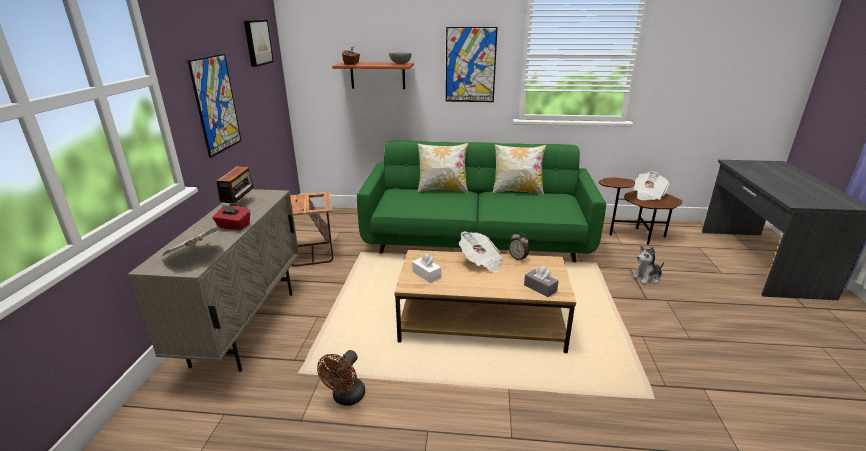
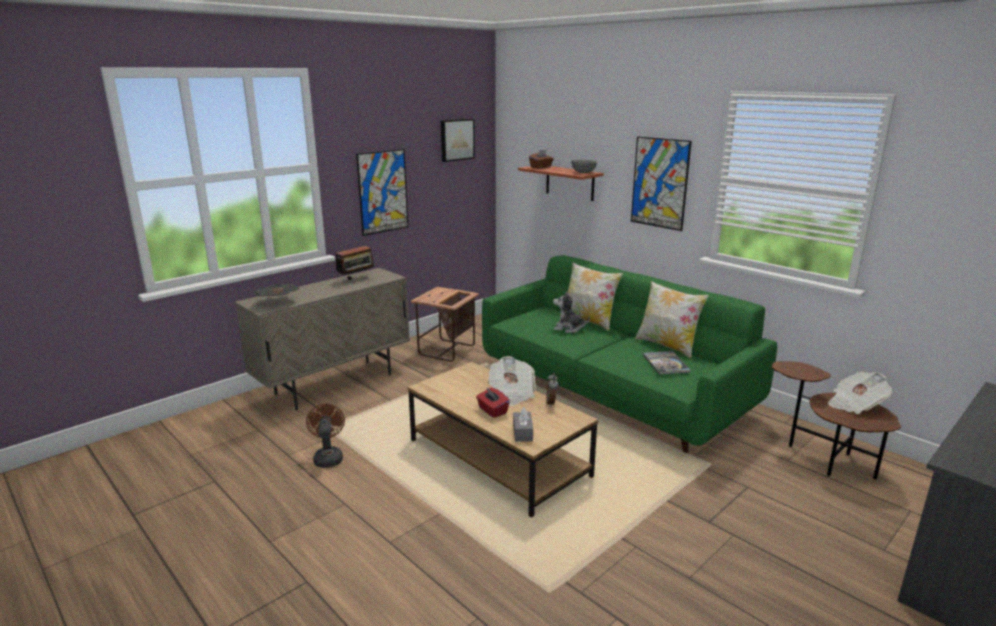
camera: 40 degrees right, 5 degrees down
red tissue box [212,205,250,231] -> red tissue box moved to [476,387,510,418]
brown fan [317,350,365,406] -> brown fan turned 105 degrees clockwise [306,404,345,468]
white tissue box [412,254,441,283] -> none
plush toy [631,245,664,285] -> plush toy moved to [553,292,590,333]
none -> book [643,351,691,374]

